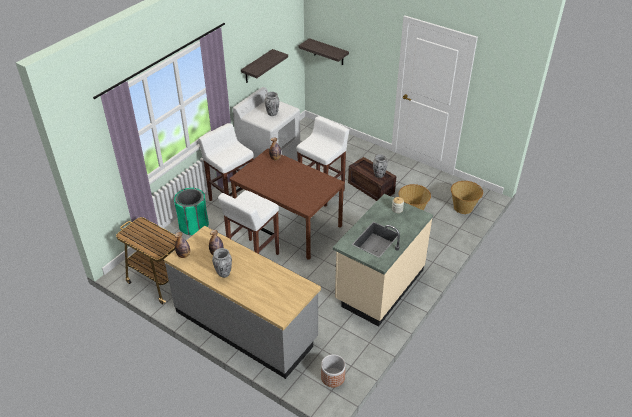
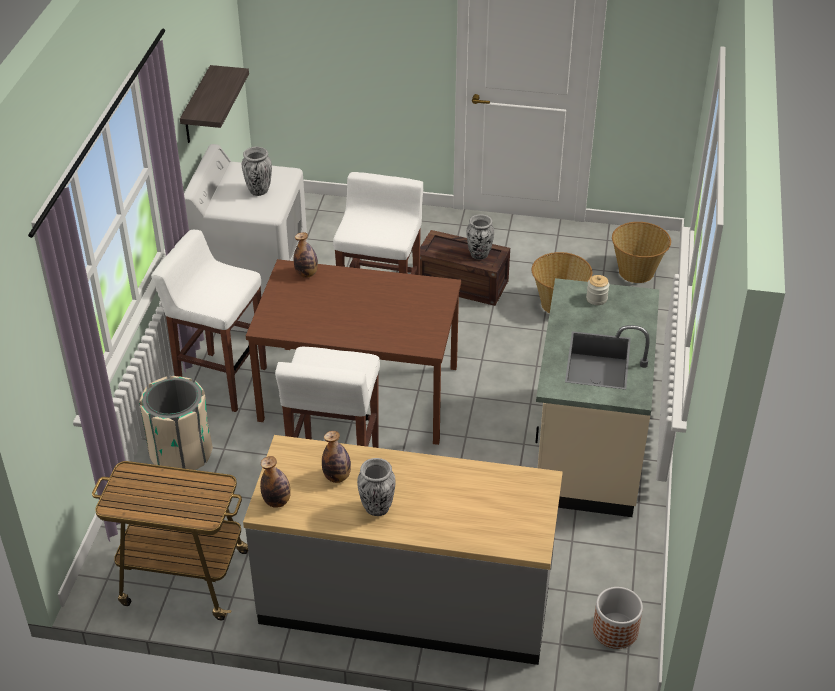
camera: 25 degrees left, 0 degrees up
green trash can [174,188,209,235] -> beige trash can [139,376,213,470]
shelf [299,38,349,65] -> none

